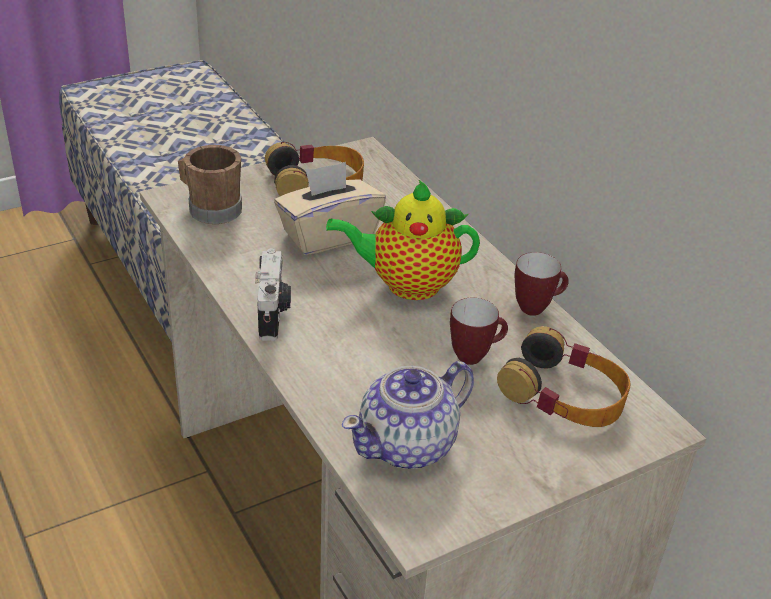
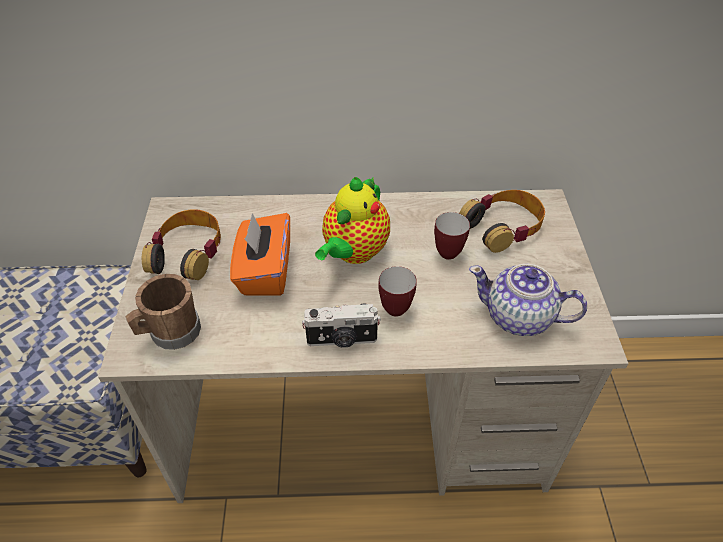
camera: 60 degrees left, 10 degrees up
camera [255,248,291,341] -> camera turned 150 degrees clockwise [302,303,381,348]
beige tissue box [274,162,386,255] -> orange tissue box [230,213,290,295]
teapot [342,361,474,469] -> teapot turned 120 degrees clockwise [469,264,587,336]
mug [515,252,569,316] -> mug moved to [378,266,417,317]

